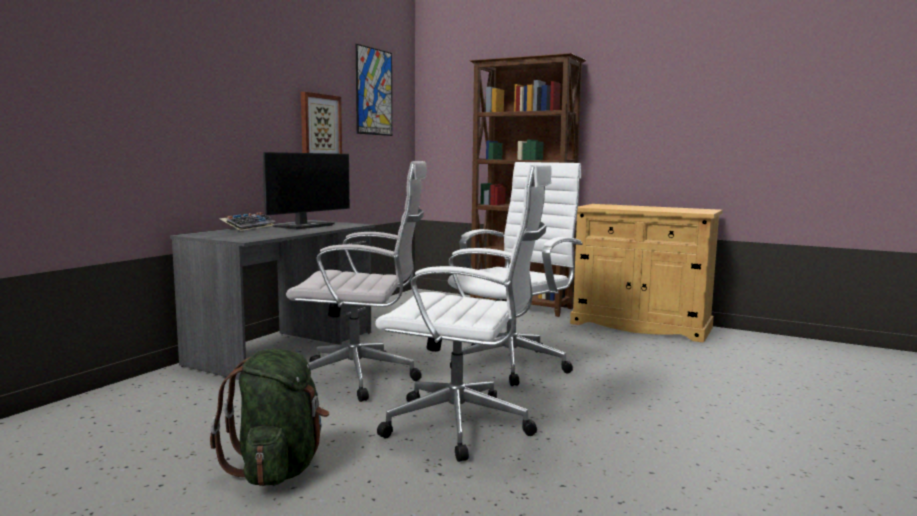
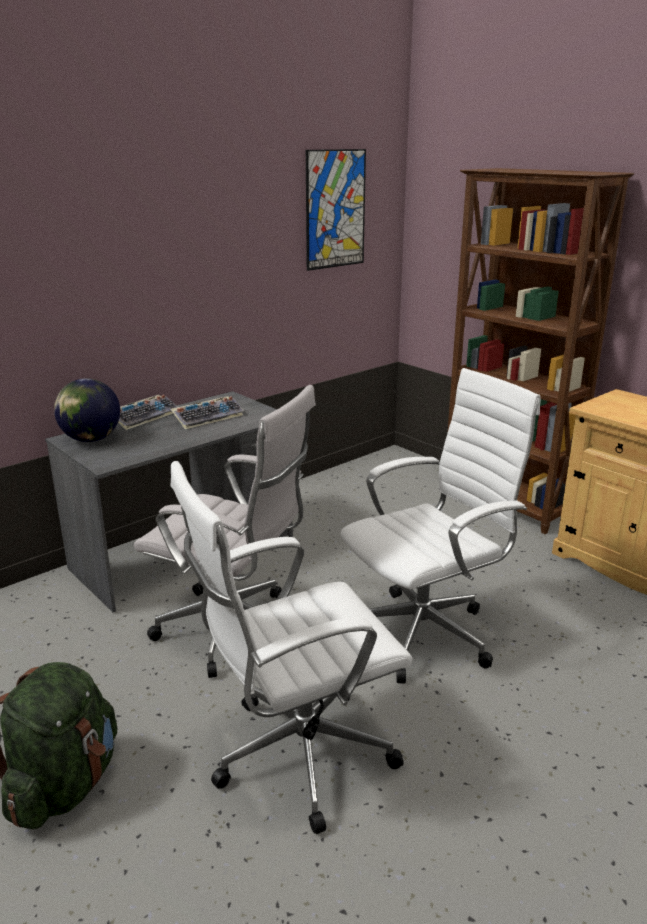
camera: 20 degrees right, 15 degrees up
monitor [263,152,350,230] -> keyboard [171,396,244,429]
picture [301,92,342,154] -> none
white office chair [375,163,552,462] -> white office chair turned 120 degrees clockwise [170,461,413,834]
none -> globe [54,378,120,442]

